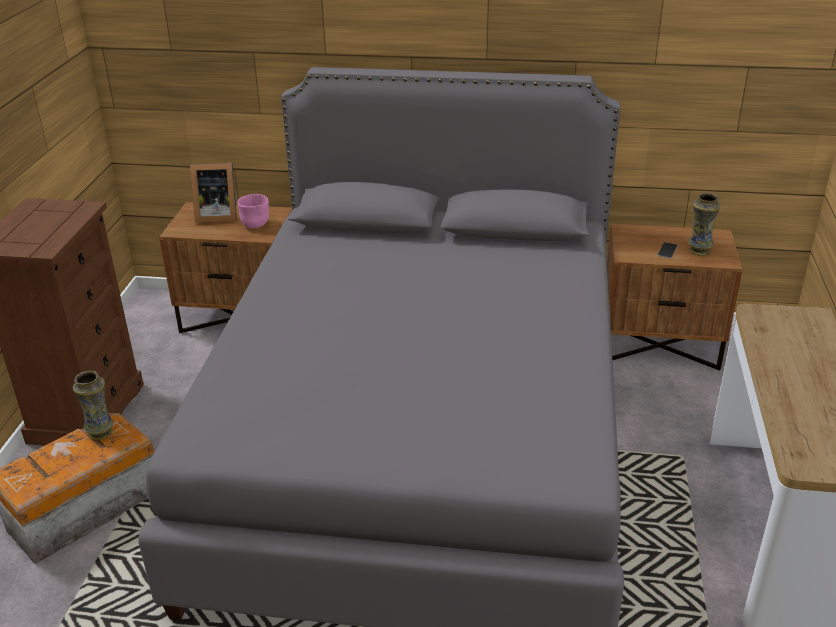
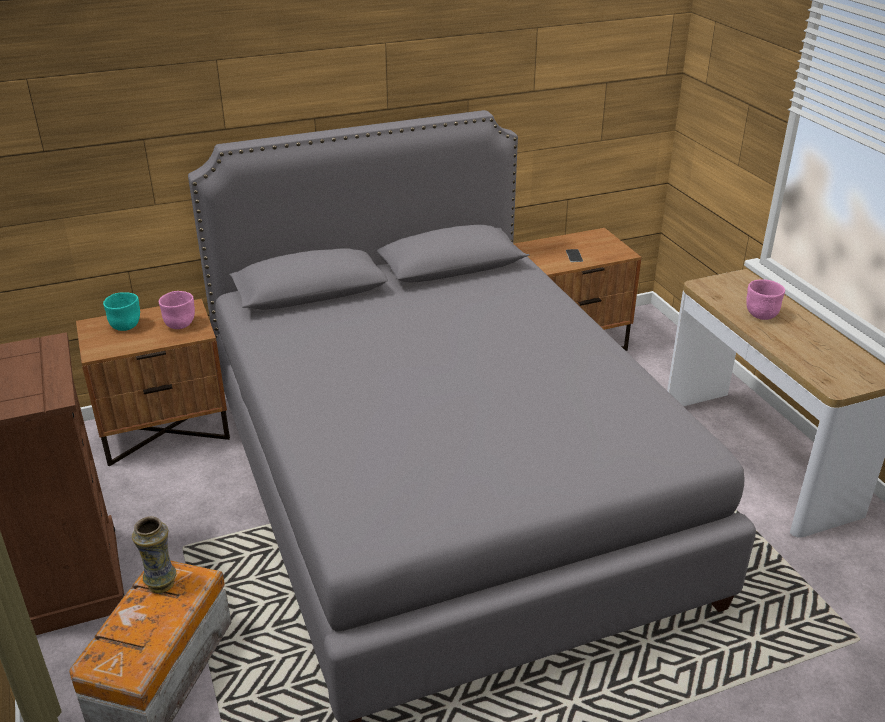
camera: 30 degrees left, 0 degrees up
picture frame [190,163,237,223] -> turquoise bowl [103,292,140,331]
vase [688,193,720,256] -> none
none -> pink bowl [746,279,785,320]

